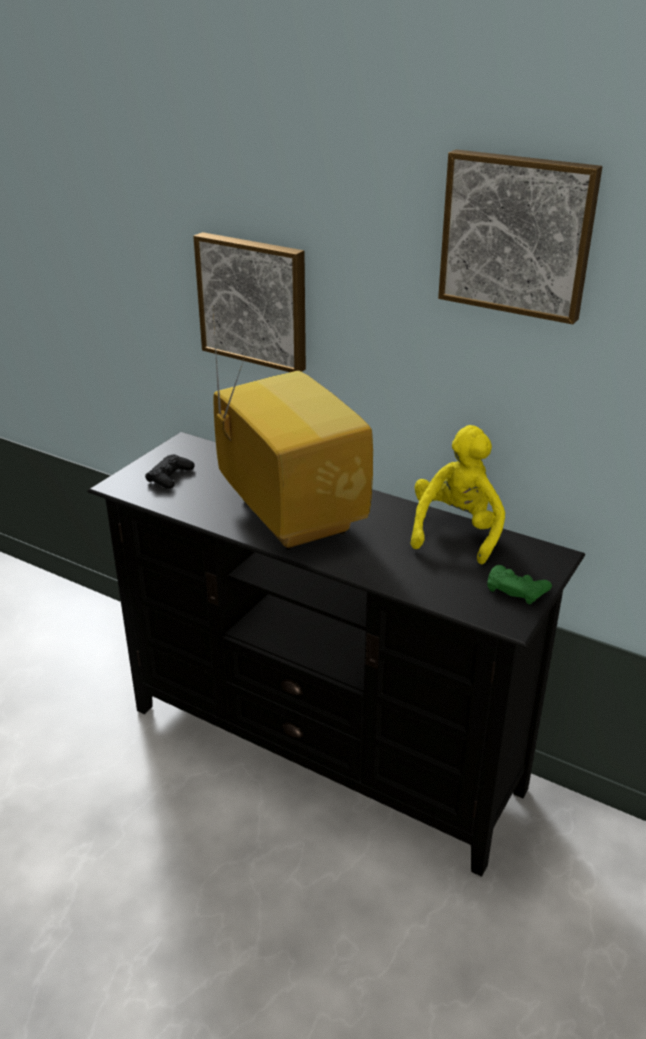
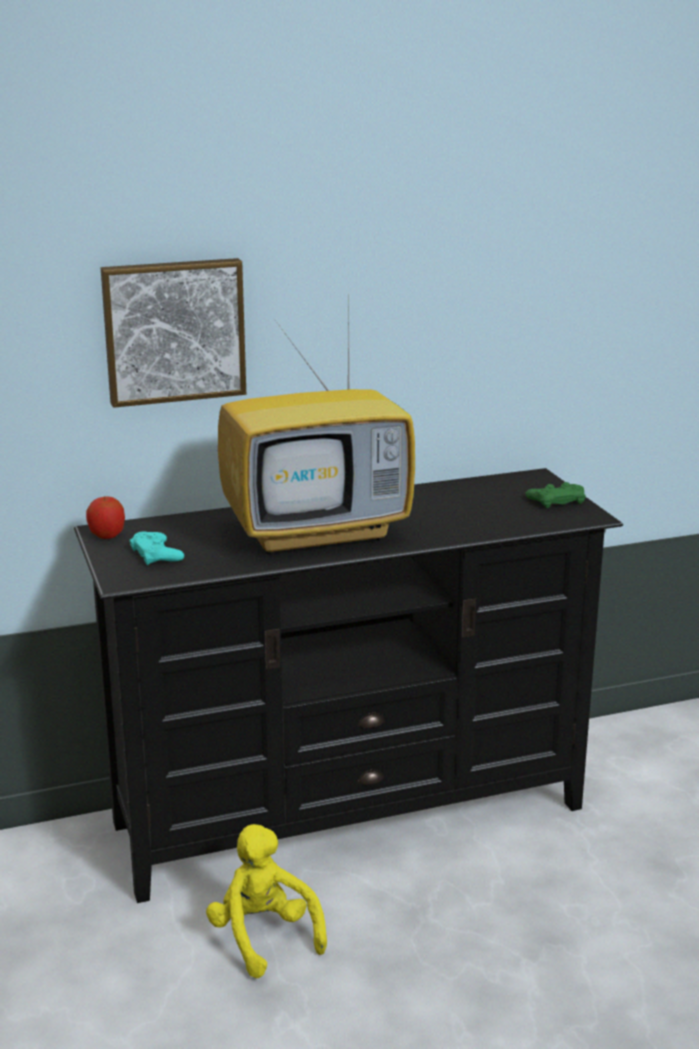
camera: 50 degrees left, 10 degrees down
black game controller [145,454,195,489] -> turquoise game controller [129,531,184,566]
television [213,314,373,550] -> television turned 150 degrees clockwise [218,308,415,555]
yellow plush toy [411,425,505,564] -> yellow plush toy moved to [206,824,327,978]
picture [438,149,603,324] -> none
none -> apple [86,496,125,539]

